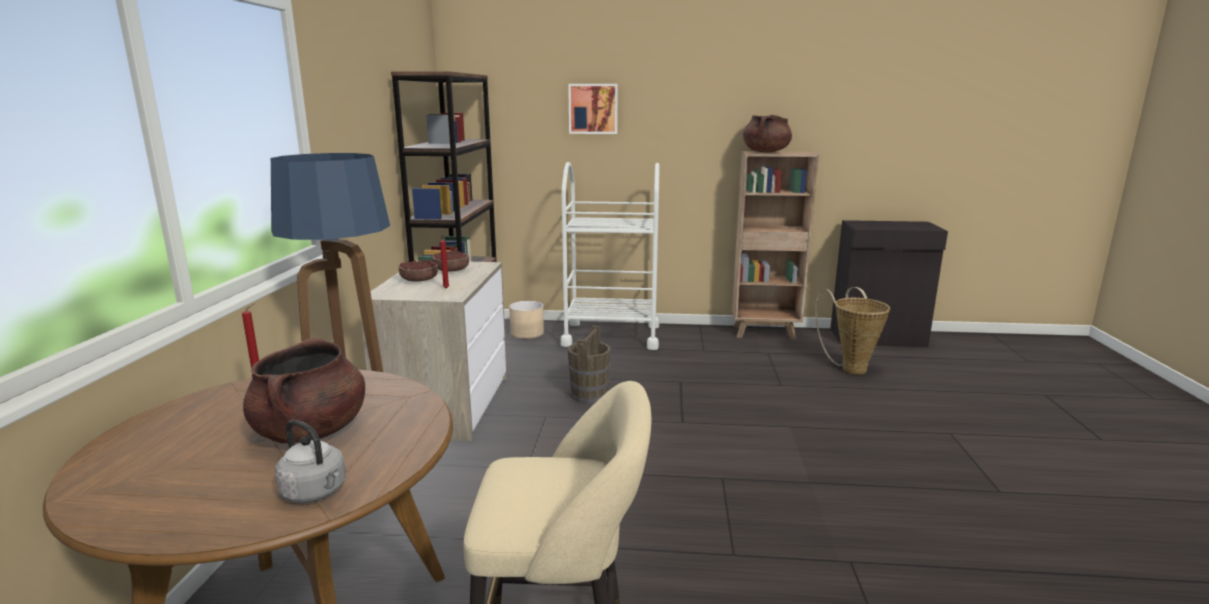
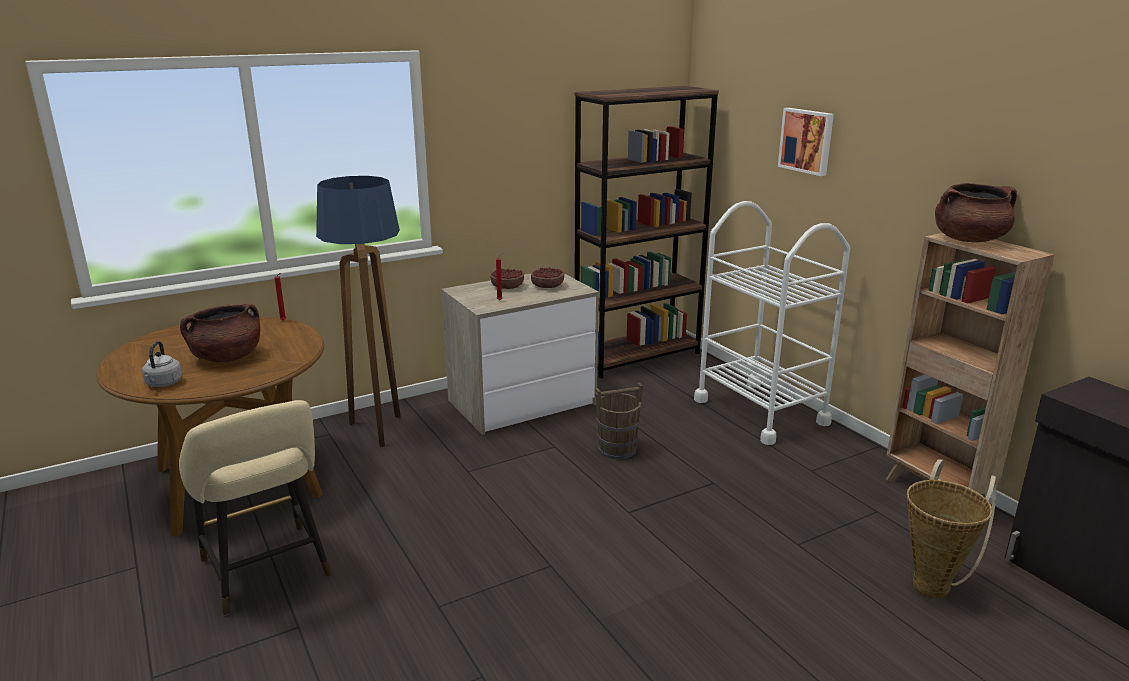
camera: 55 degrees right, 5 degrees up
beige planter [509,301,544,339] -> none

